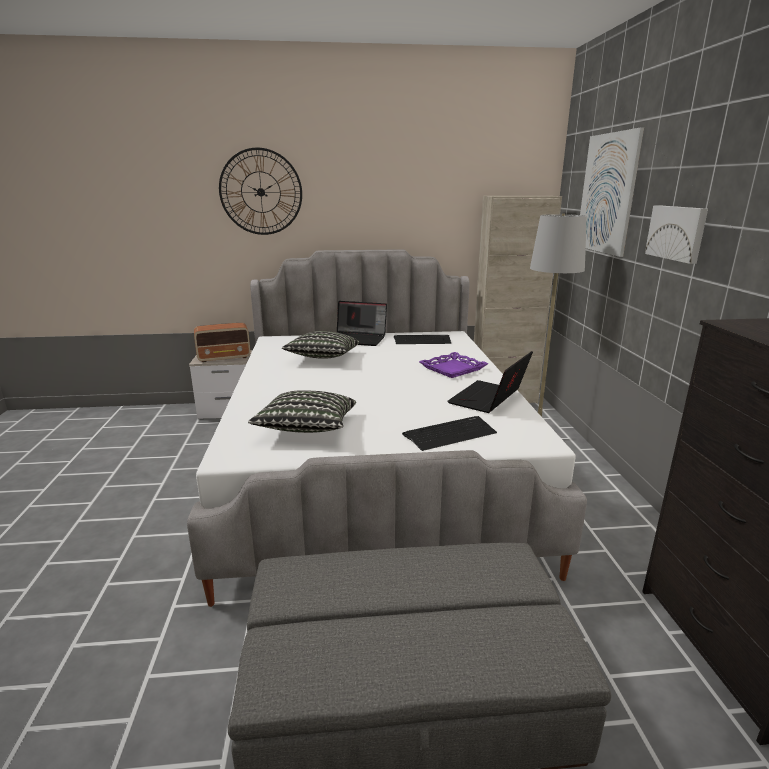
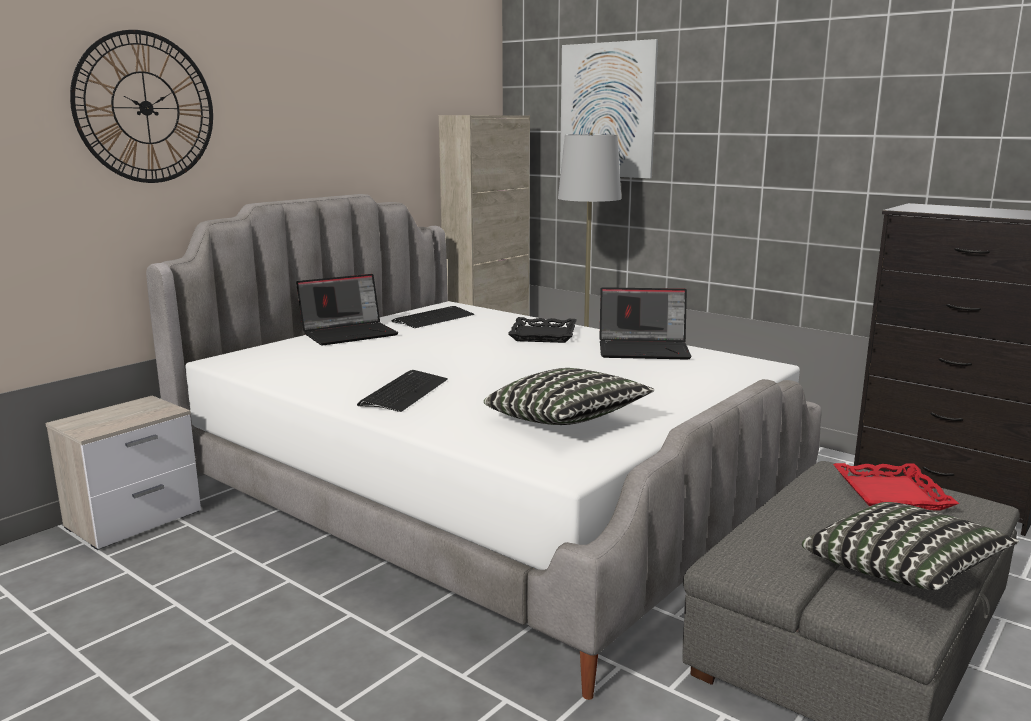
camera: 45 degrees left, 5 degrees down
radio [194,323,250,362] -> none
pillow [282,331,359,359] -> pillow moved to [802,502,1019,590]
keyboard [402,416,497,451] -> keyboard moved to [357,370,448,412]
purple tray [419,352,488,378] -> black tray [508,317,577,343]
laptop [447,351,533,413] -> laptop turned 75 degrees counterclockwise [599,287,692,360]
picture [645,205,708,264] -> none
none -> red tray [833,463,959,510]

